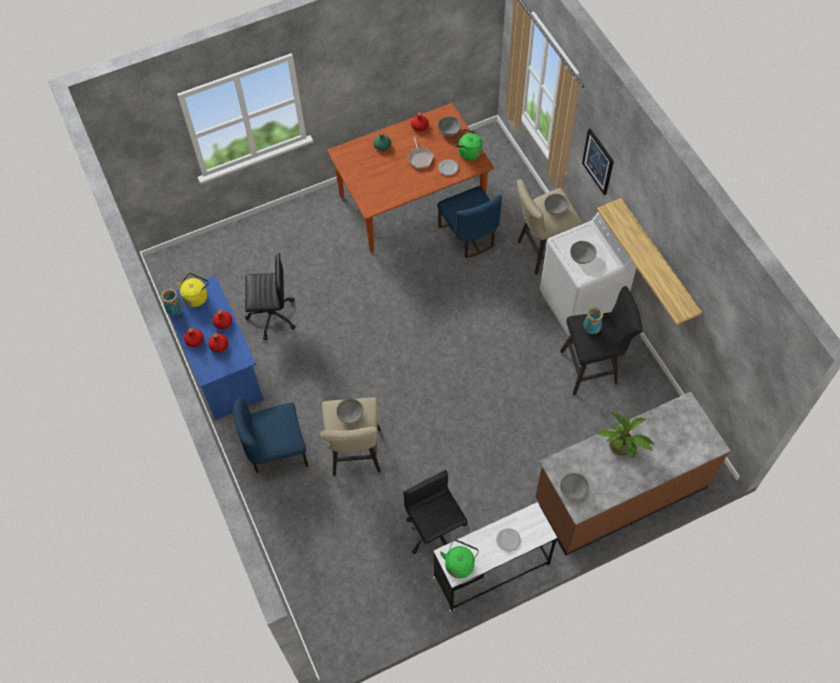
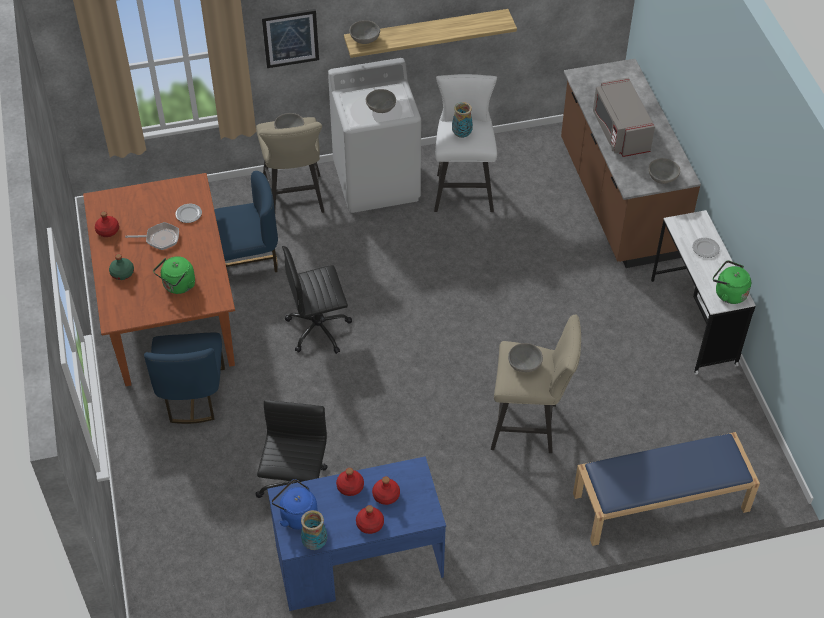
camera: 80 degrees left, 10 degrees down
yellow kettle [177,273,209,307] -> blue kettle [271,479,318,530]
blue chair [233,398,309,473] -> blue chair moved to [144,333,225,424]
black office chair [403,470,468,554] -> black office chair moved to [282,246,352,354]
grey bowl [438,116,461,136] -> grey bowl moved to [349,20,380,44]
green kettle [454,129,482,160] -> green kettle moved to [153,256,195,294]
black stool [560,286,643,395] -> white stool [434,74,497,212]
potted plant [596,411,654,458] -> grey microwave [593,78,655,157]
none -> blue bench [573,432,760,546]

